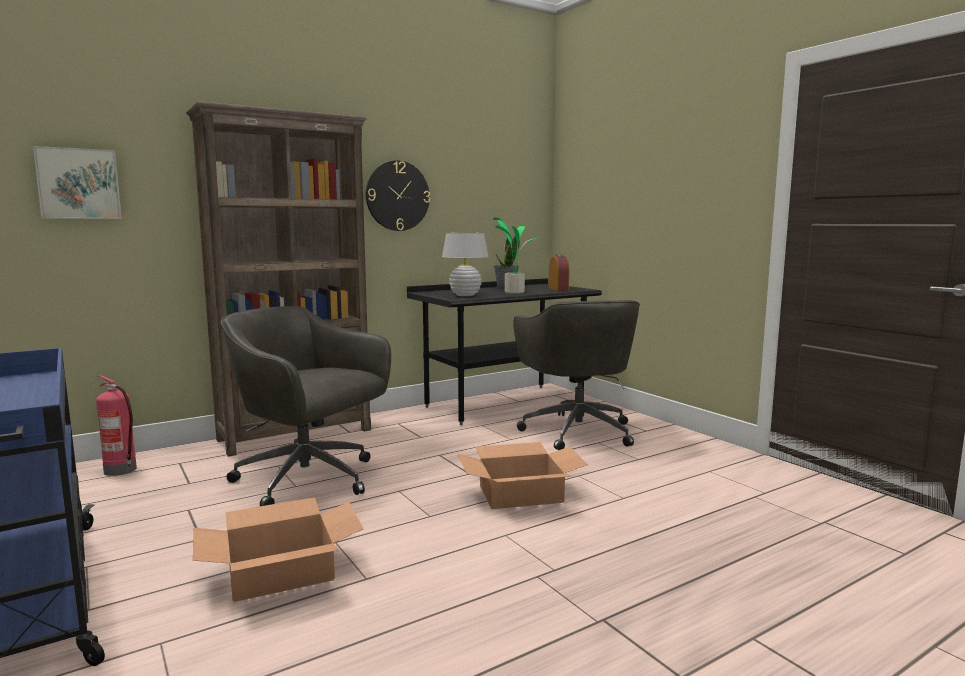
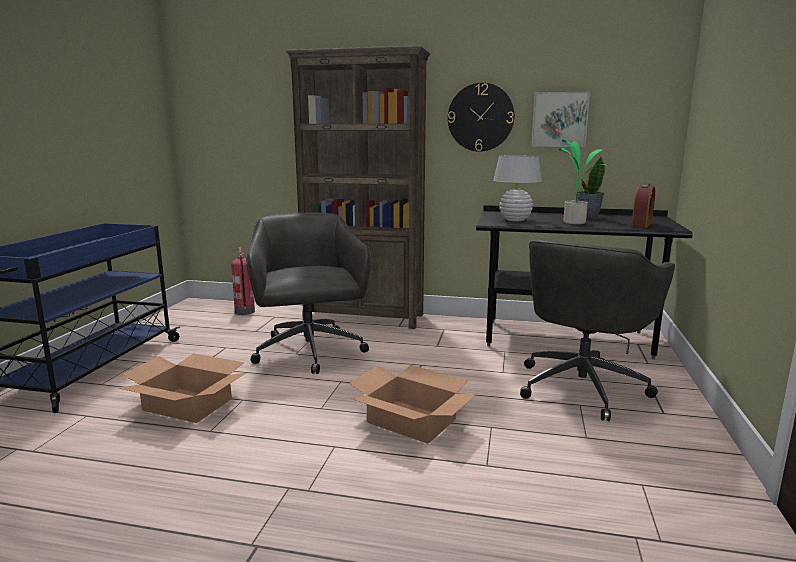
camera: 45 degrees right, 5 degrees up
picture [33,146,122,219] -> picture moved to [531,92,590,147]

